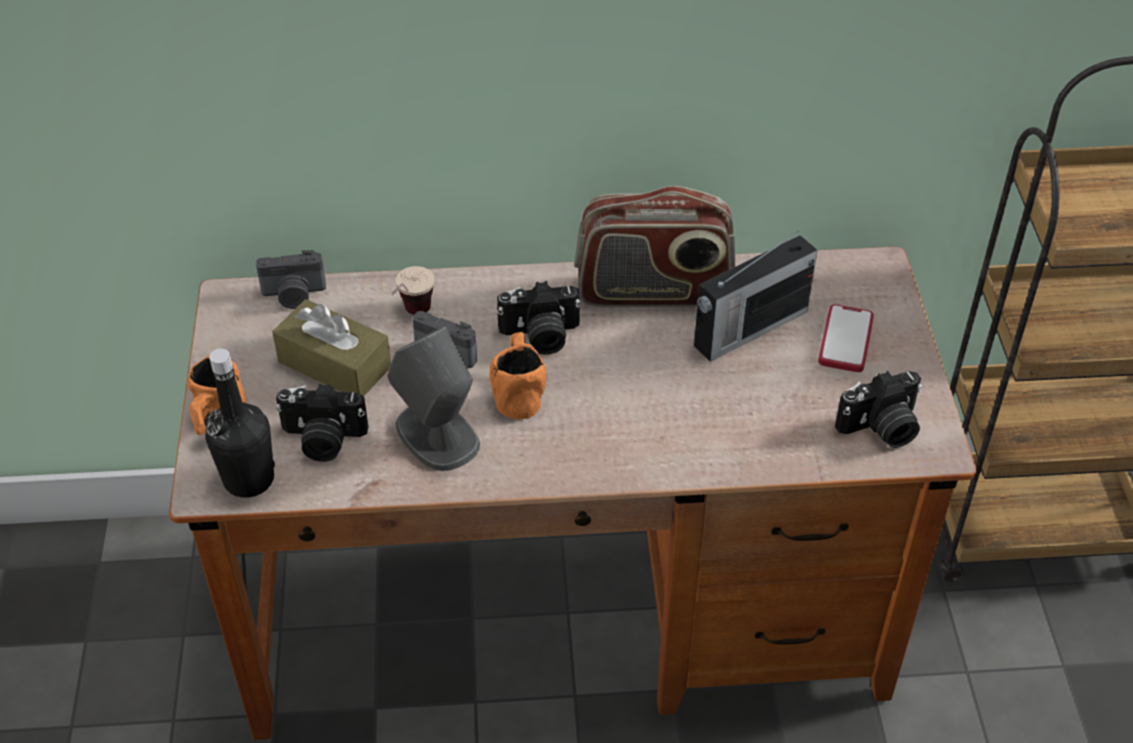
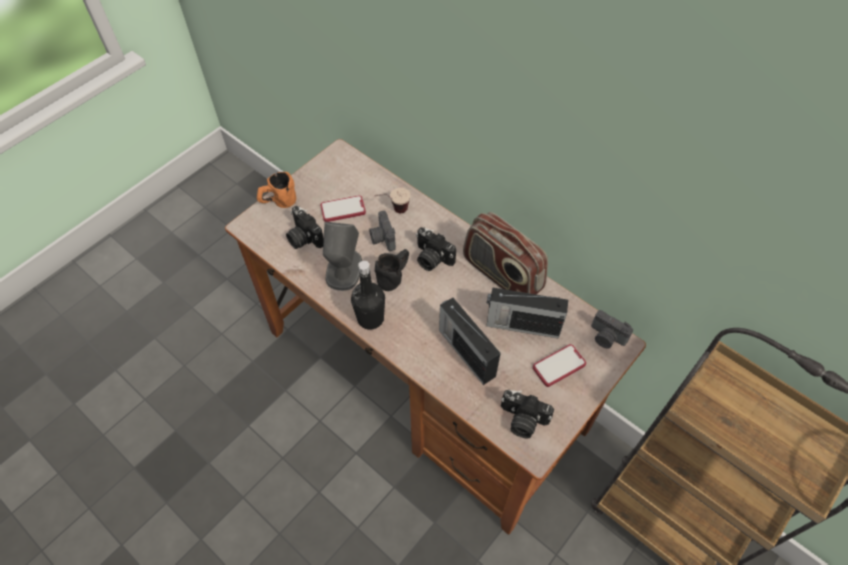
camera: 45 degrees right, 10 degrees up
black bottle [205,348,275,498] -> black bottle moved to [351,261,385,330]
camera [256,250,326,309] -> camera moved to [591,310,633,349]
brown tissue box [272,299,391,396] -> phone [320,195,366,222]
orange mug [489,331,546,419] -> black mug [375,249,409,291]
none -> radio [439,298,501,385]

